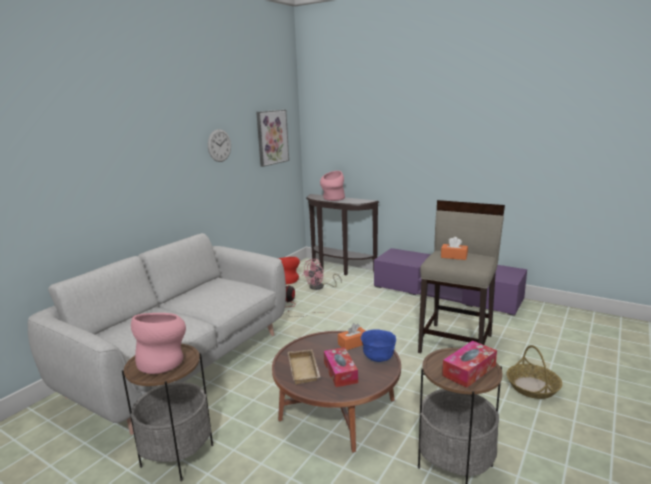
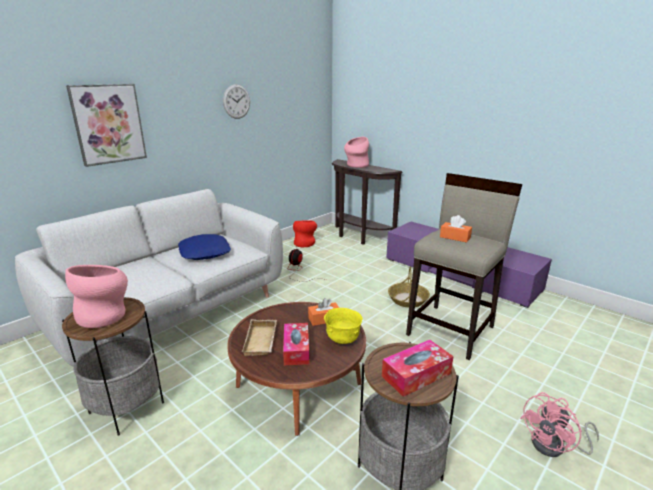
camera: 10 degrees right, 5 degrees up
picture [256,110,289,167] -> picture moved to [66,84,147,167]
pink fan [302,259,342,290] -> pink fan moved to [520,392,599,457]
blue bowl [361,329,396,362] -> yellow bowl [324,308,363,344]
basket [506,345,562,399] -> basket moved to [388,266,430,308]
none -> blue pillow [178,234,231,260]

